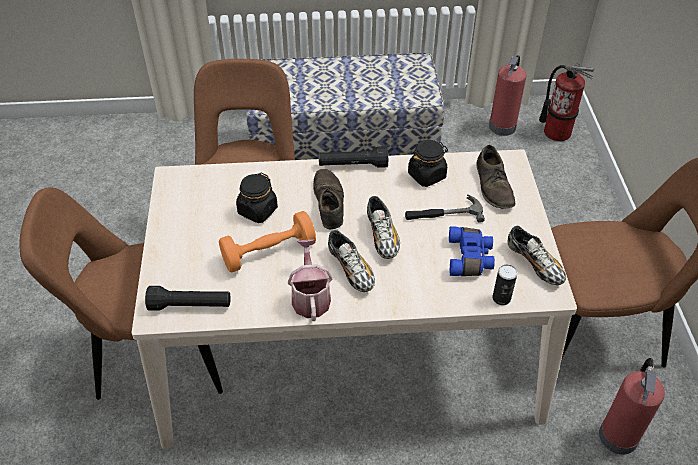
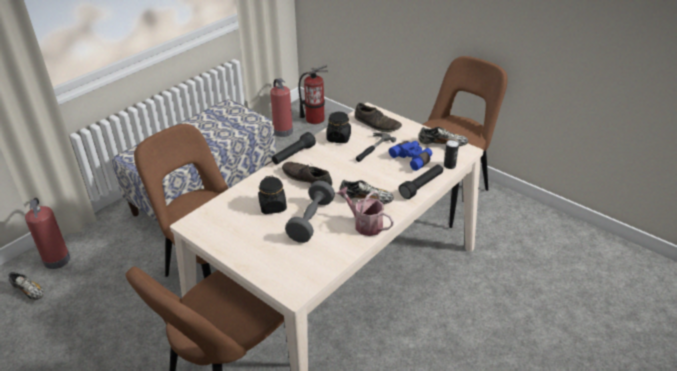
camera: 45 degrees left, 10 degrees down
black flashlight [145,286,230,311] -> black flashlight moved to [399,164,443,199]
orange dumbbell [219,211,316,273] -> grey dumbbell [285,181,335,243]
shoe [367,196,400,259] -> shoe moved to [8,272,44,300]
fire extinguisher [599,358,665,454] -> fire extinguisher moved to [25,198,70,269]

